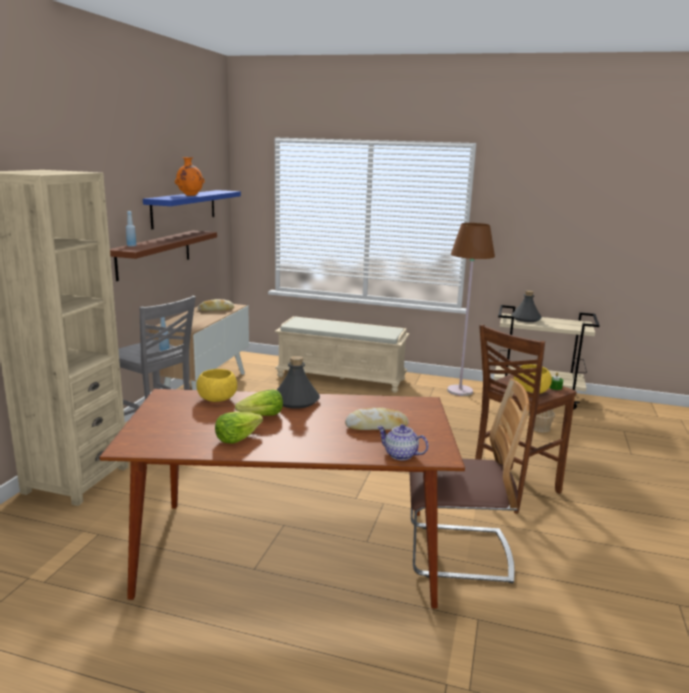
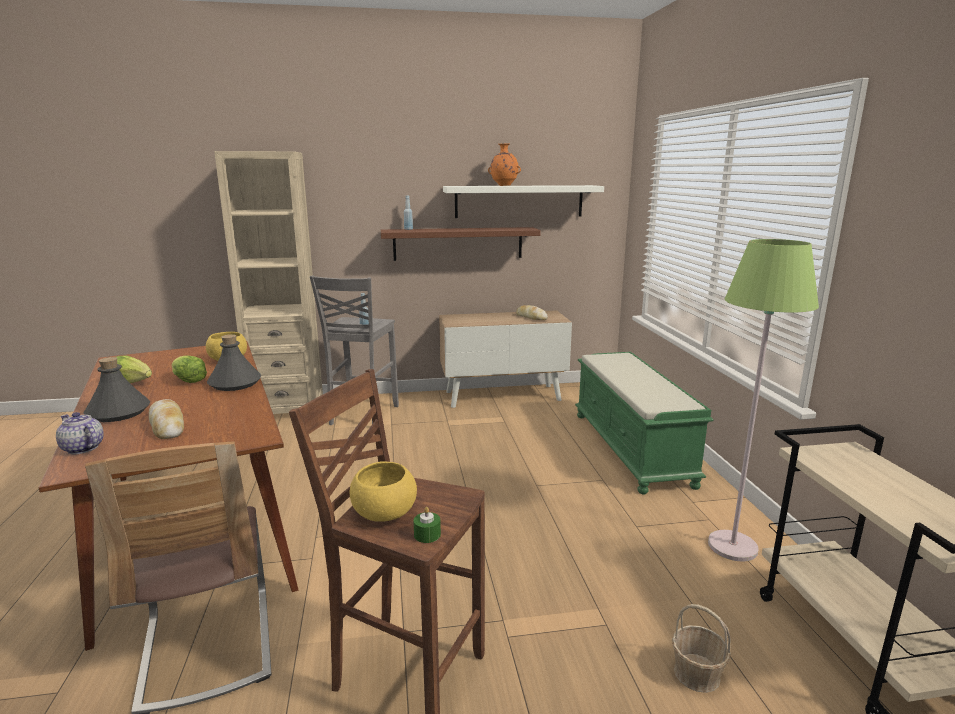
camera: 65 degrees right, 0 degrees up
blue shelf [143,190,241,229] -> white shelf [443,185,604,218]
beige bench [275,316,410,393] -> green bench [575,352,714,494]
teapot [377,424,429,460] -> teapot turned 60 degrees counterclockwise [56,412,104,454]
brown floor lamp [447,223,495,396] -> green floor lamp [708,239,819,562]
grey bottle [511,290,542,322] -> grey bottle moved to [84,357,150,422]

